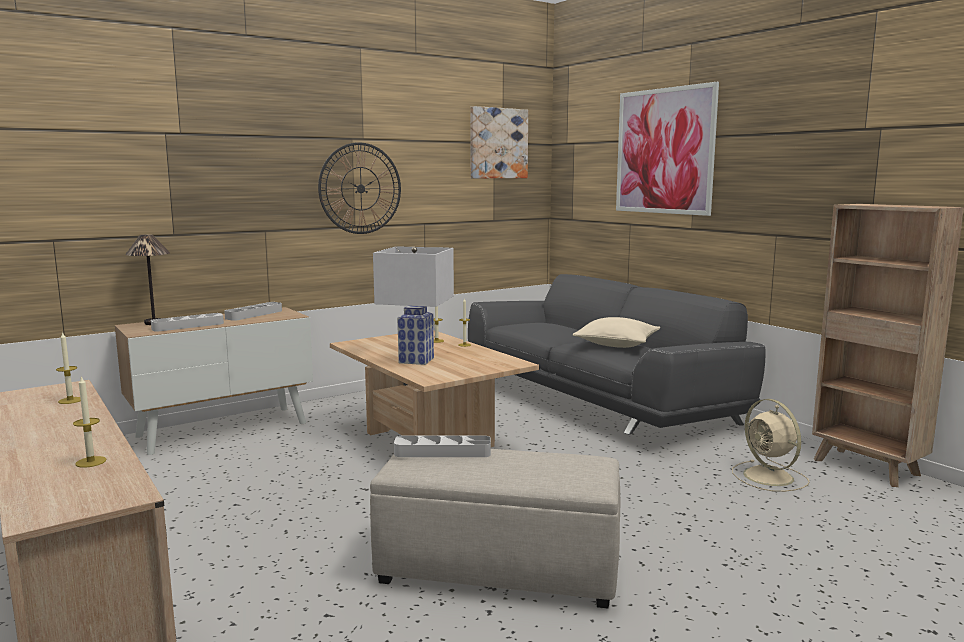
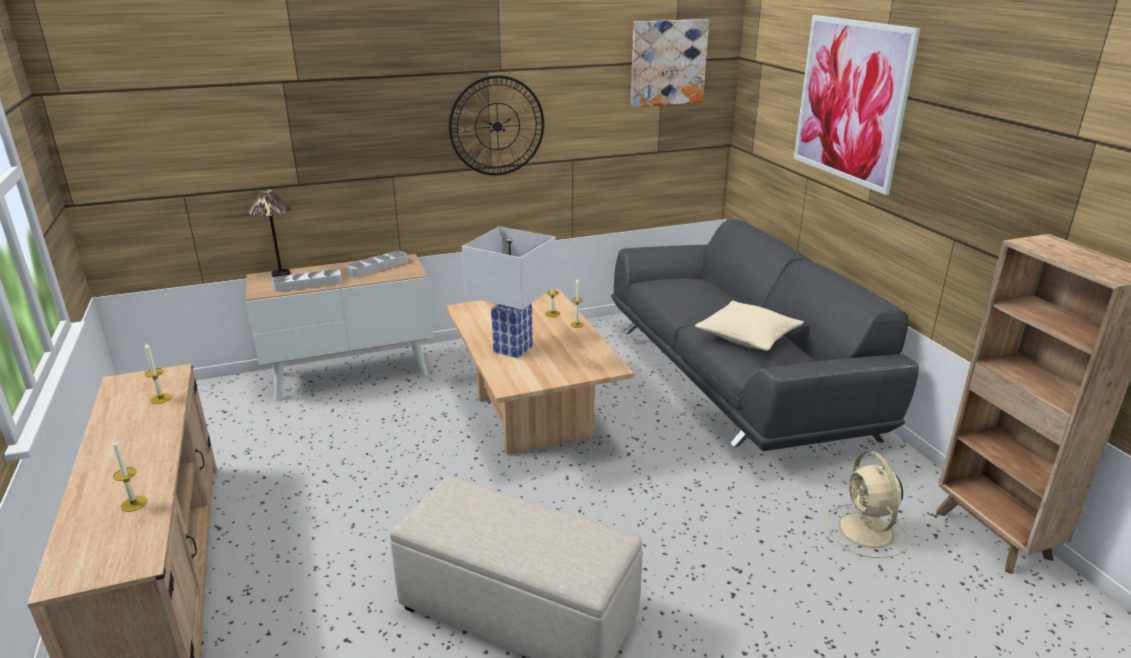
camera: 15 degrees right, 15 degrees up
grey tray [394,435,491,457] -> none

